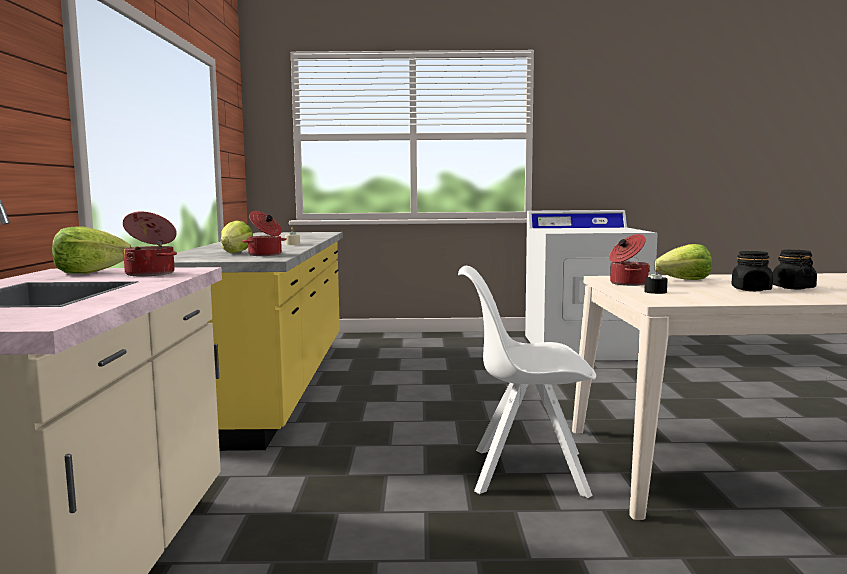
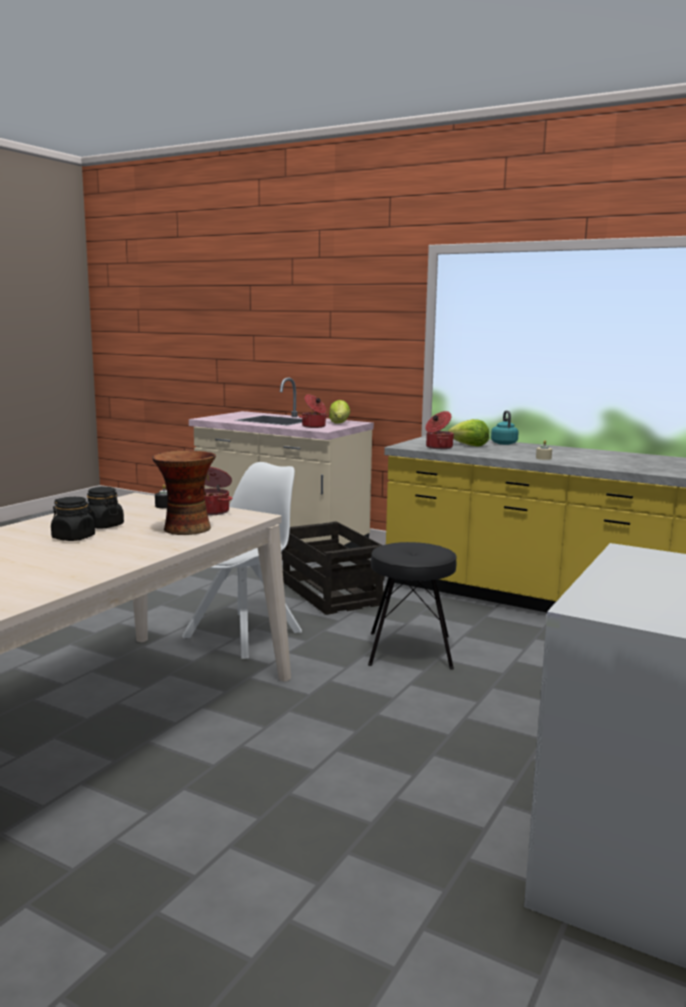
camera: 120 degrees right, 5 degrees up
lettuce [654,244,712,280] -> vase [152,450,216,535]
none -> crate [282,521,385,615]
none -> black stool [368,542,457,670]
none -> turquoise kettle [491,411,519,445]

